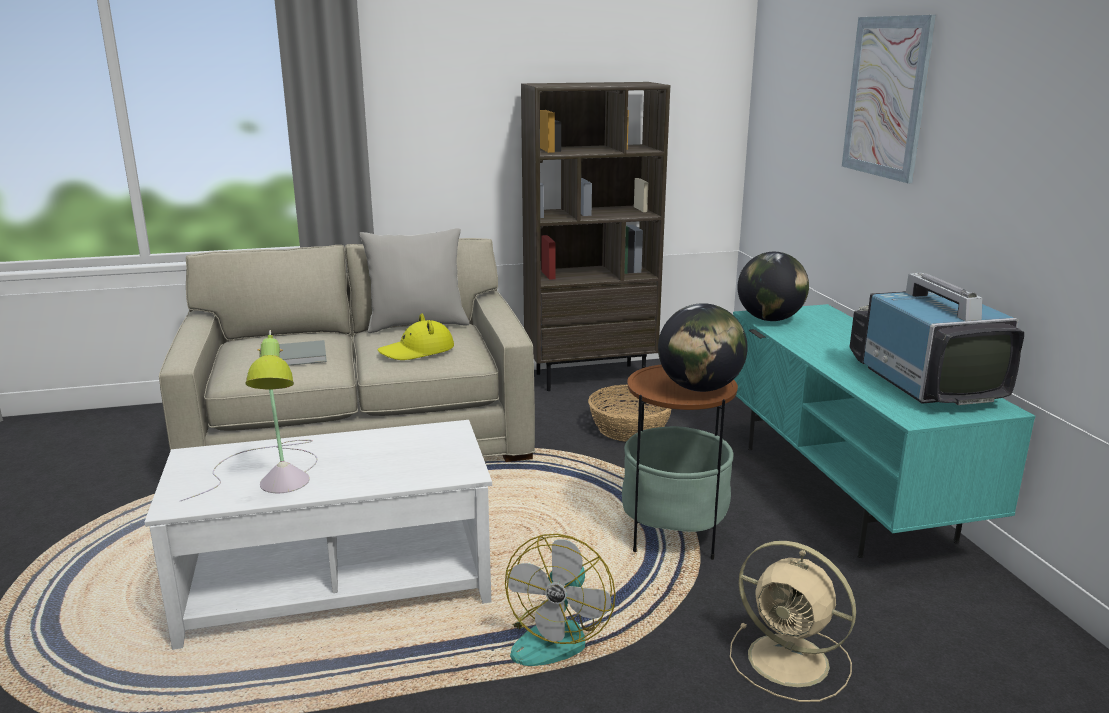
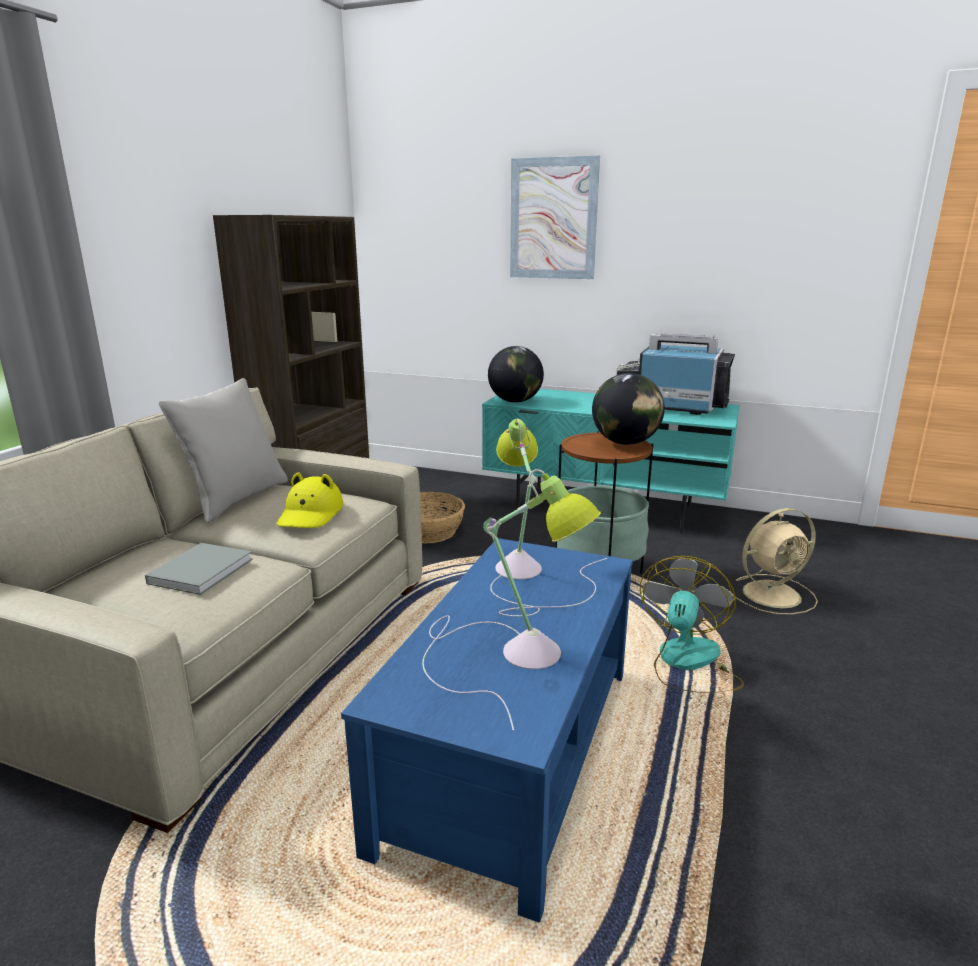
camera: 55 degrees left, 0 degrees up
white coffee table [144,420,492,650] -> blue coffee table [341,538,633,923]
fan [505,534,616,666] -> fan turned 120 degrees counterclockwise [640,556,744,693]
none -> table lamp [490,418,608,617]

